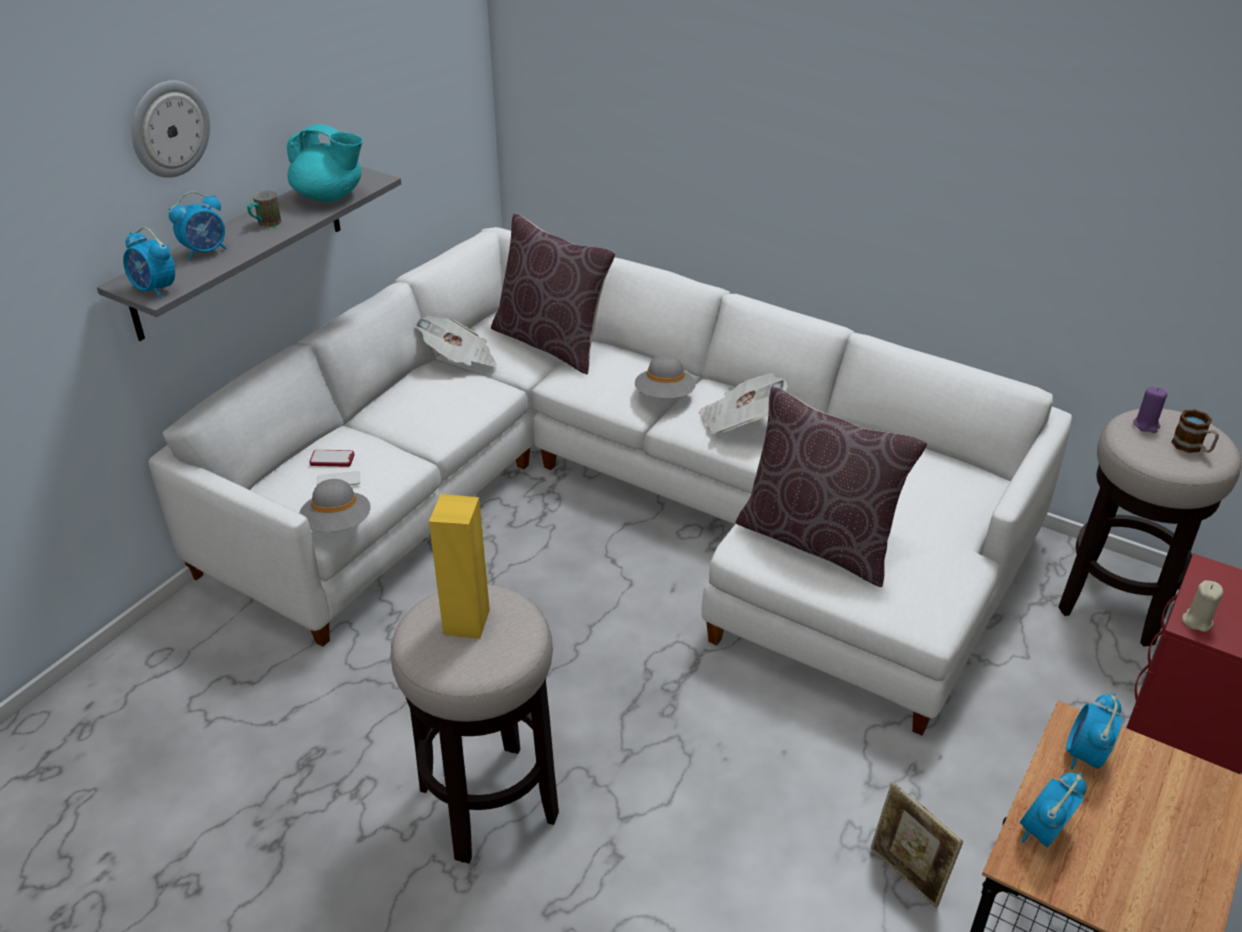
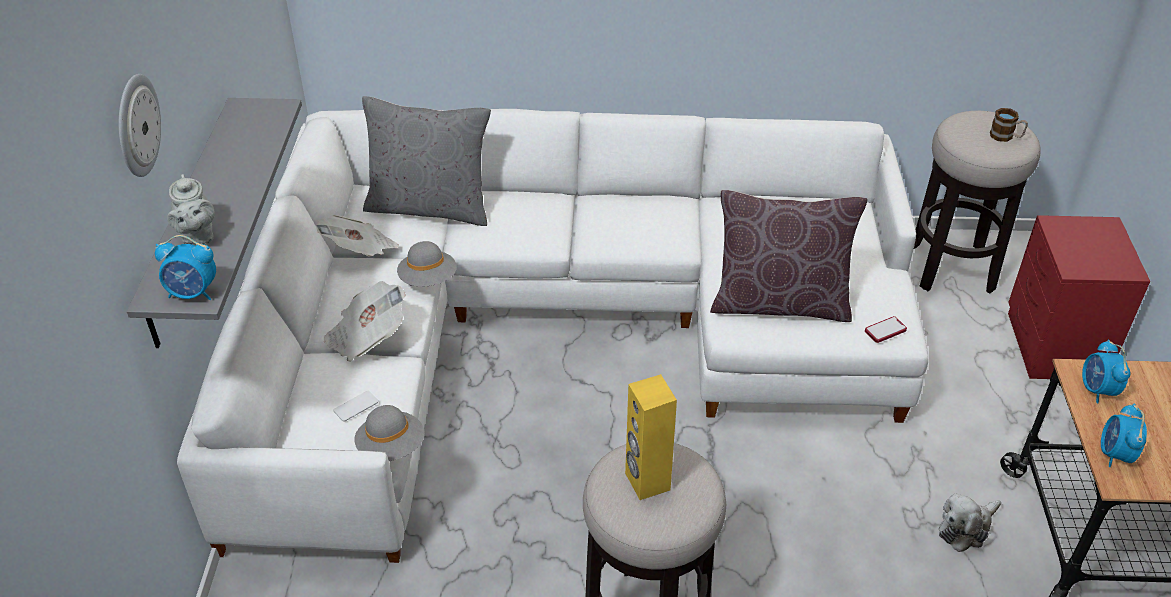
camera: 30 degrees left, 5 degrees up
alarm clock [169,192,227,261] -> grey teapot [167,174,215,245]
mug [247,191,281,228] -> none
turquoise teapot [287,124,363,202] -> none
phone [309,450,354,467] -> phone moved to [865,316,907,343]
brown pillow [491,213,615,374] -> grey pillow [362,96,491,226]
grey hat [635,355,696,399] -> grey hat moved to [397,241,457,287]
newspaper [699,373,788,435] -> newspaper moved to [324,281,406,362]
picture frame [870,782,963,908] -> plush toy [939,493,1001,552]
purple candle [1133,387,1167,433] -> none
beige candle [1182,580,1223,632] -> none

